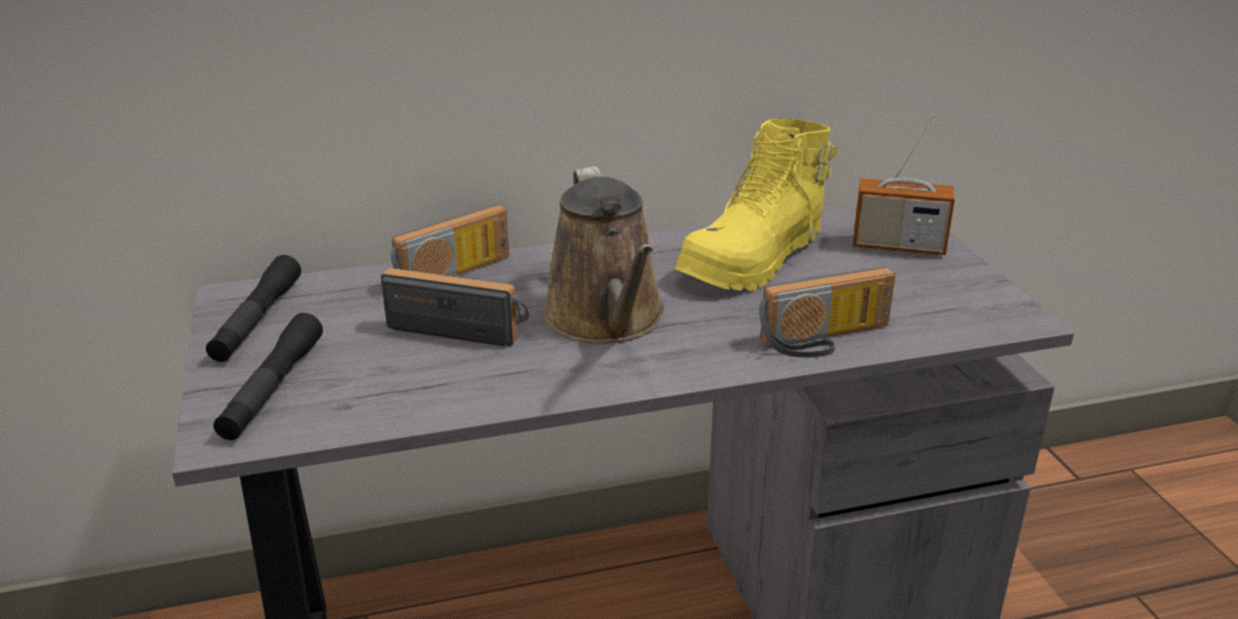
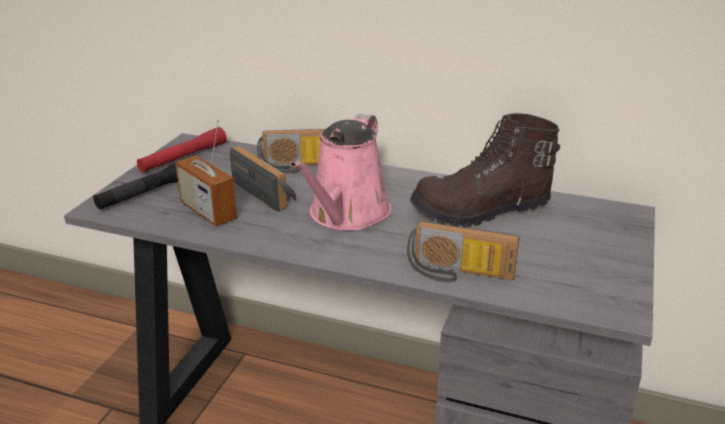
camera: 35 degrees right, 0 degrees up
black flashlight [206,255,301,362] -> red flashlight [137,127,227,172]
brown watering can [543,166,664,344] -> pink watering can [290,114,391,231]
yellow boot [675,118,838,291] -> brown boot [410,113,560,228]
radio [853,115,955,255] -> radio moved to [175,119,237,226]

